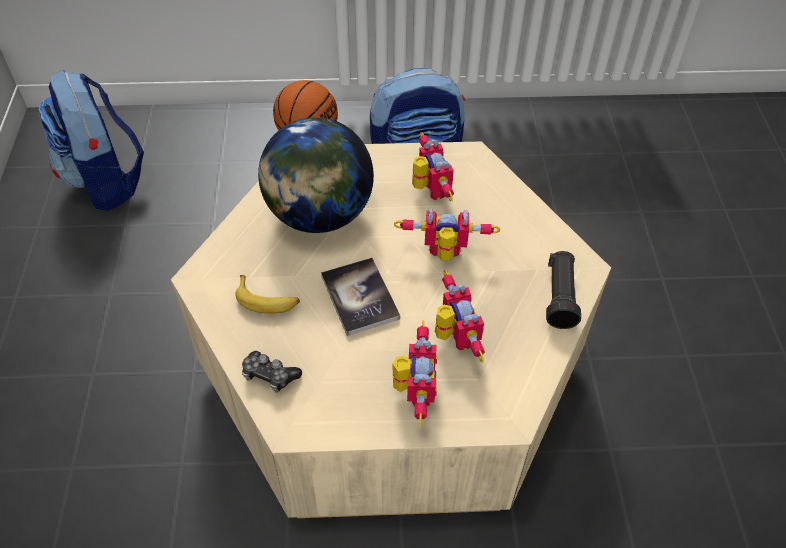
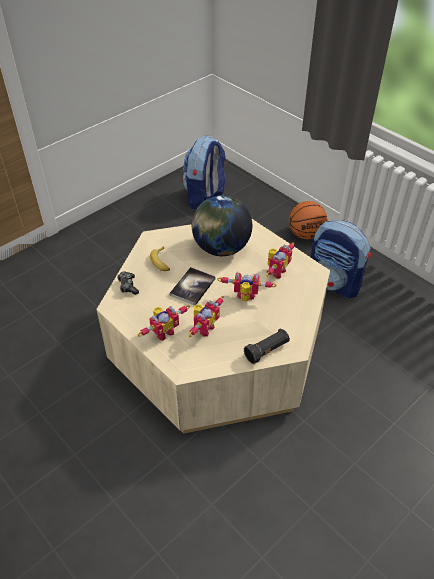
camera: 50 degrees right, 5 degrees down
toy robot [394,208,500,261] -> toy robot turned 45 degrees counterclockwise [218,272,276,301]

